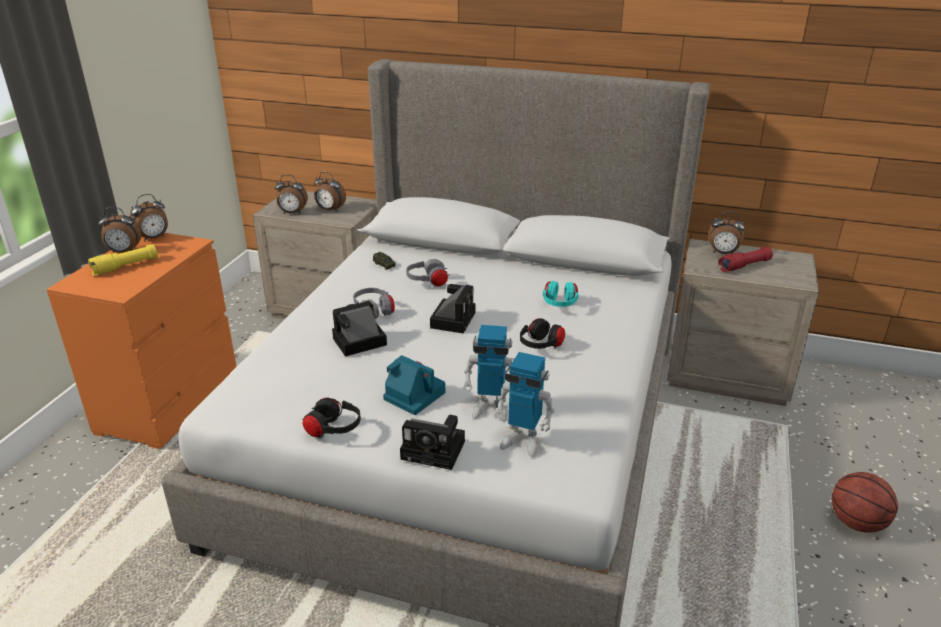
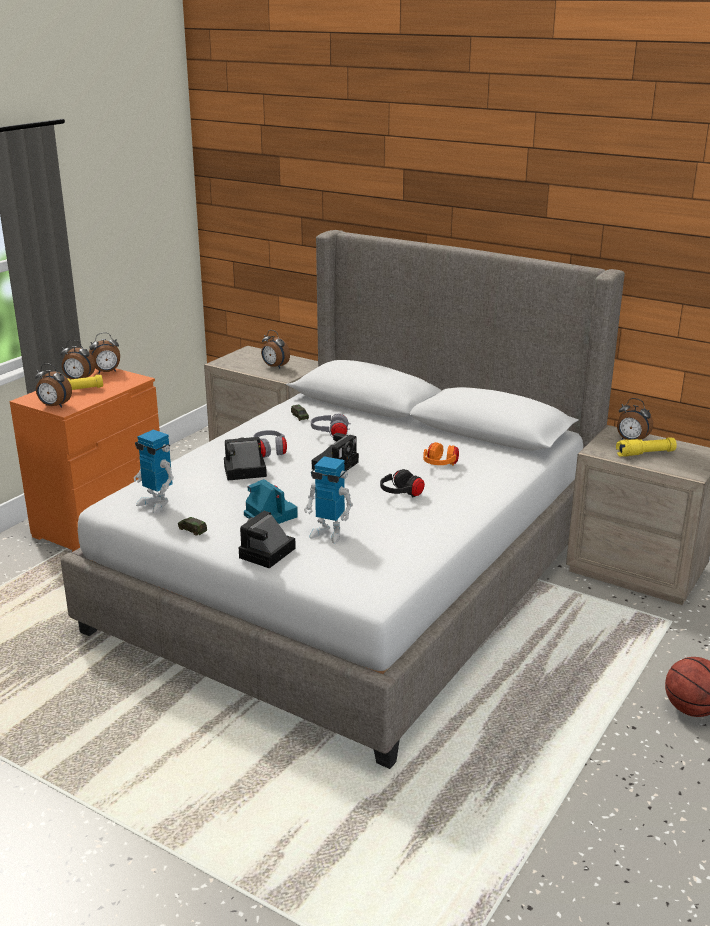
camera: 15 degrees right, 5 degrees down
alarm clock [275,175,308,214] -> alarm clock moved to [35,363,72,408]
black headphones [302,397,361,438] -> toy car [178,517,207,536]
camera [400,415,465,470] -> camera turned 90 degrees clockwise [239,511,296,568]
toy robot [494,352,555,457] -> toy robot moved to [134,429,174,513]
turquoise headphones [543,281,578,307] -> orange headphones [423,442,459,465]
red flashlight [718,247,773,272] -> yellow flashlight [616,437,677,457]

